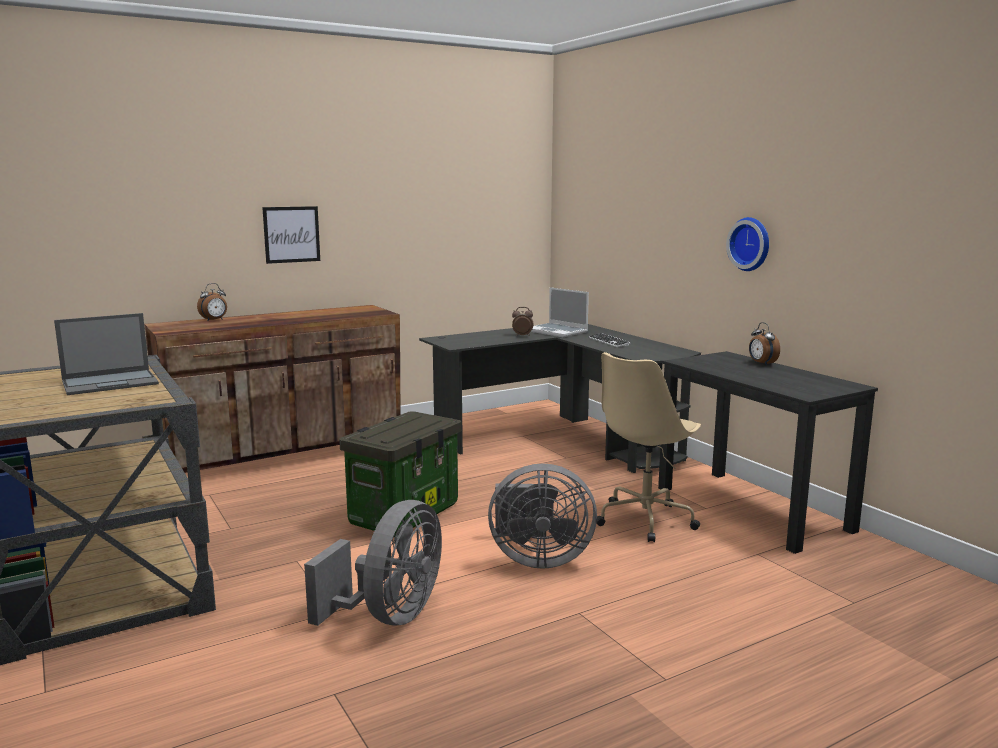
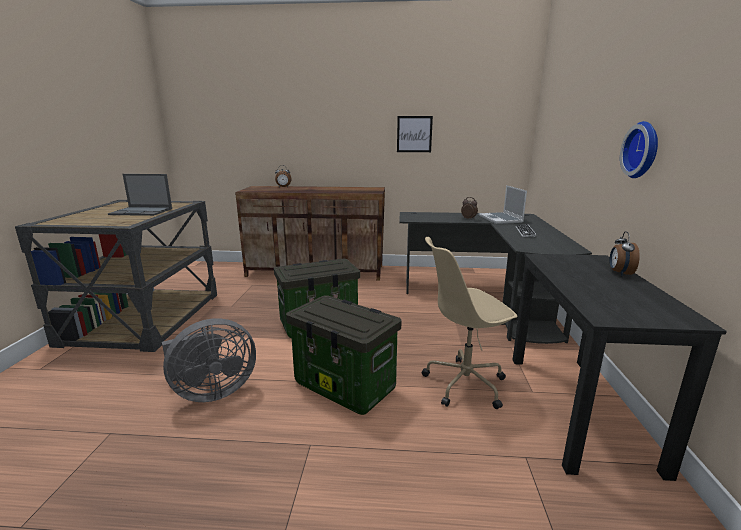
camera: 35 degrees right, 5 degrees up
picture [262,206,320,264] -> picture moved to [397,116,433,152]
grey fan [488,463,597,569] -> storage box [286,295,402,415]

